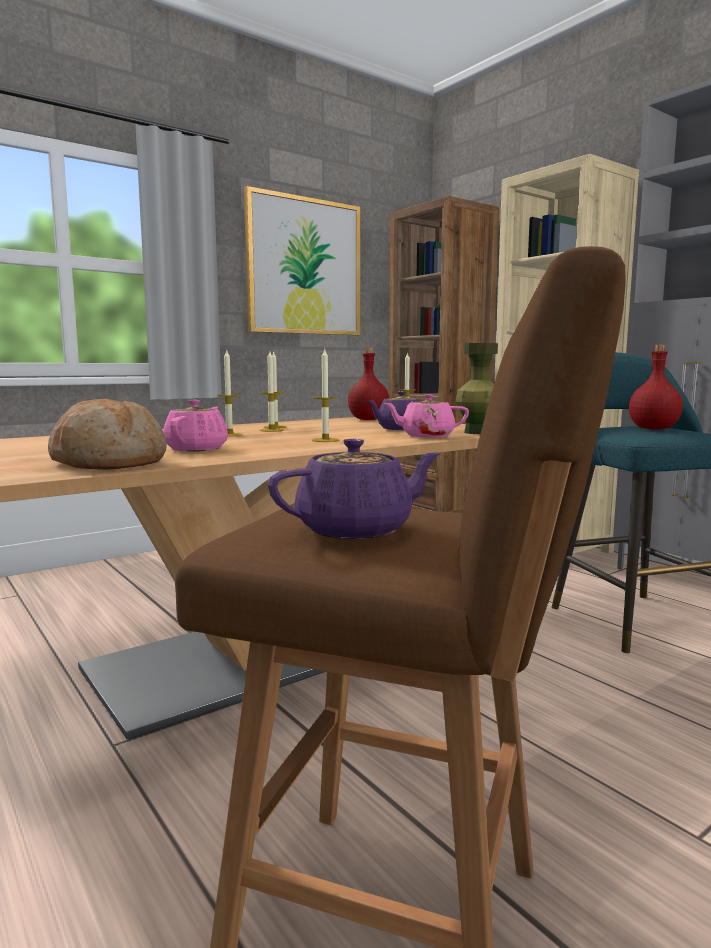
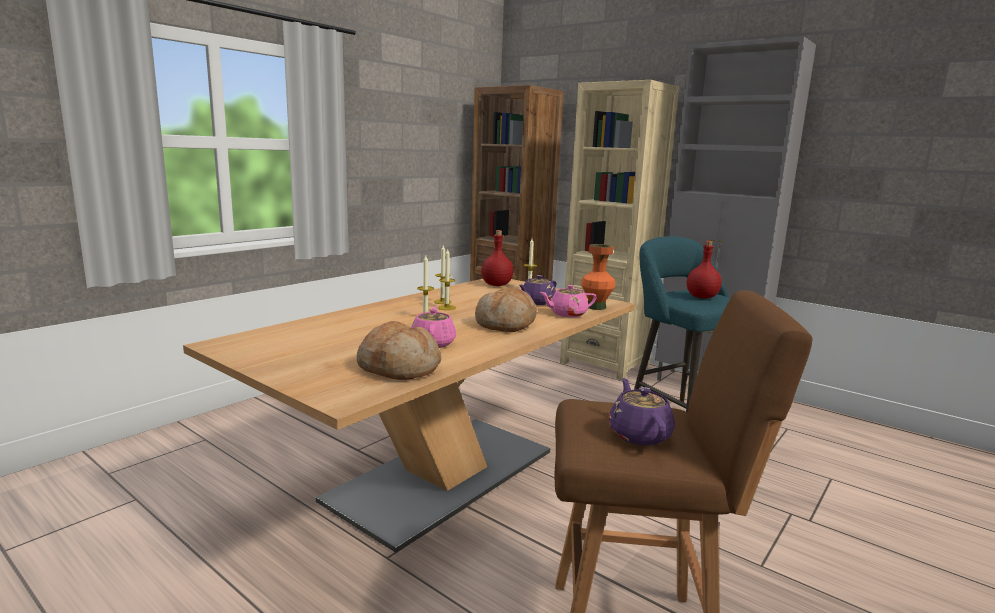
camera: 15 degrees left, 5 degrees up
picture [244,186,360,335] -> none
purple teapot [268,439,440,539] -> purple teapot turned 60 degrees counterclockwise [609,378,675,446]
candle [311,349,339,442] -> bread [475,288,537,332]
green vase [455,343,498,434] -> orange vase [581,244,615,310]

